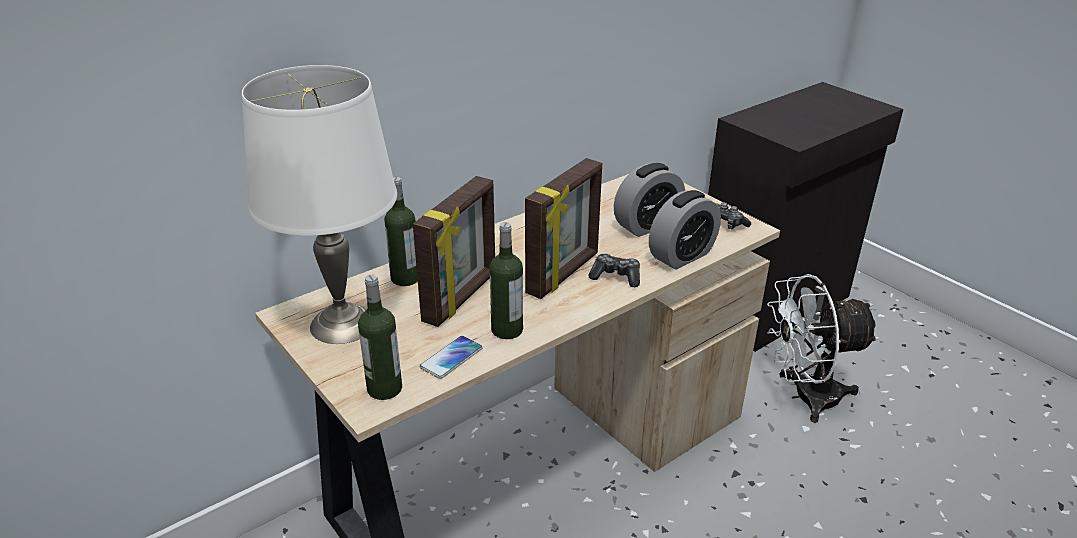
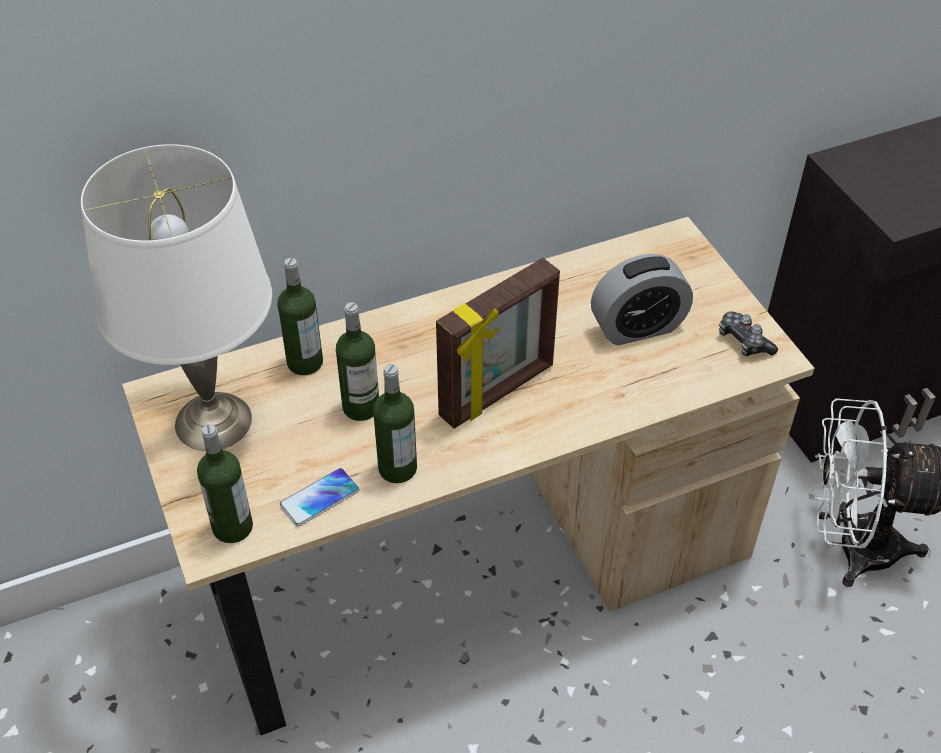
camera: 15 degrees right, 15 degrees up
picture frame [413,176,495,327] -> bottle [336,302,379,421]
game controller [589,254,640,287] -> none
alarm clock [649,190,721,270] -> none

